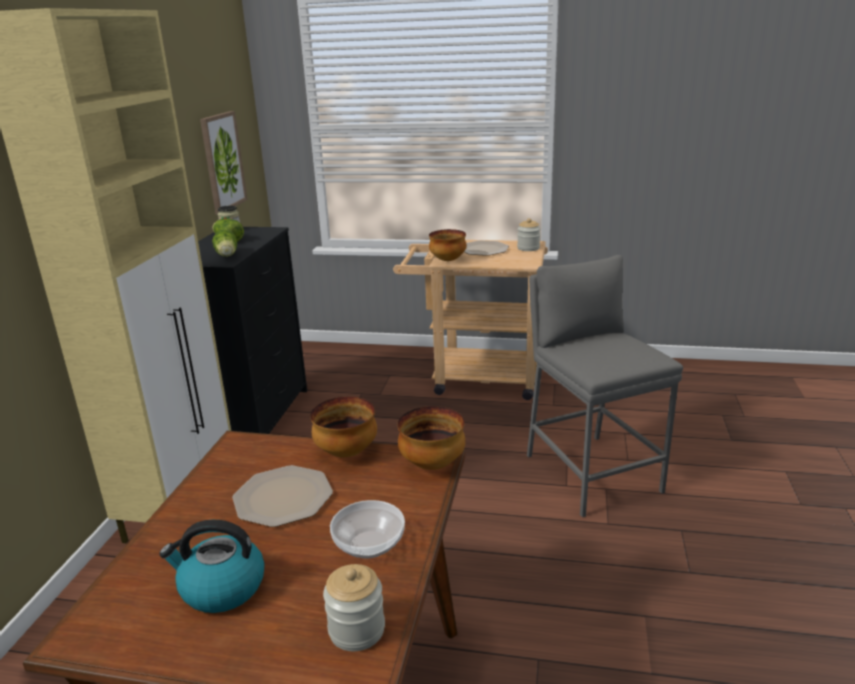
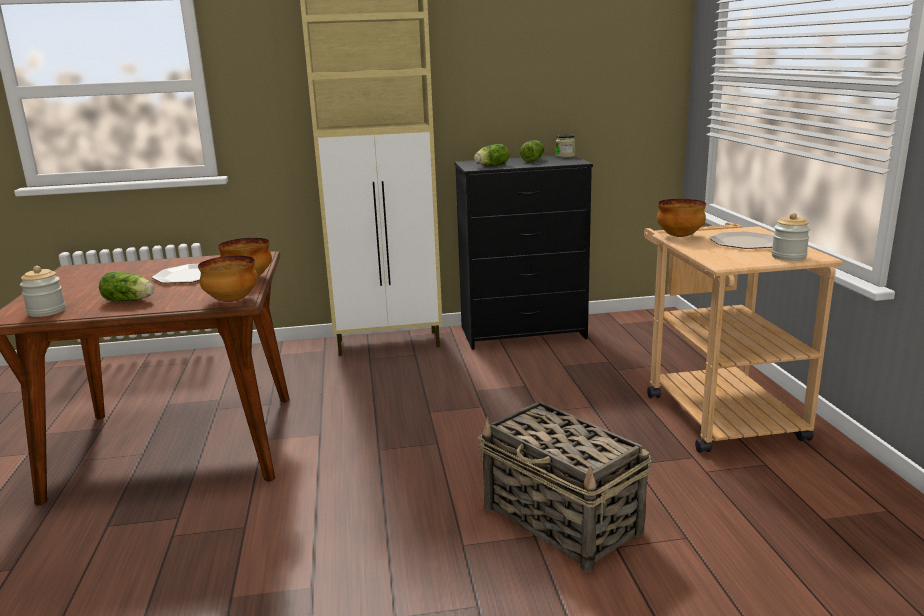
camera: 70 degrees right, 5 degrees down
kettle [159,520,265,613] -> none
picture [200,111,247,215] -> none
bowl [330,500,405,558] -> lettuce [99,272,154,302]
grey stool [527,255,683,517] -> basket [478,401,651,572]

